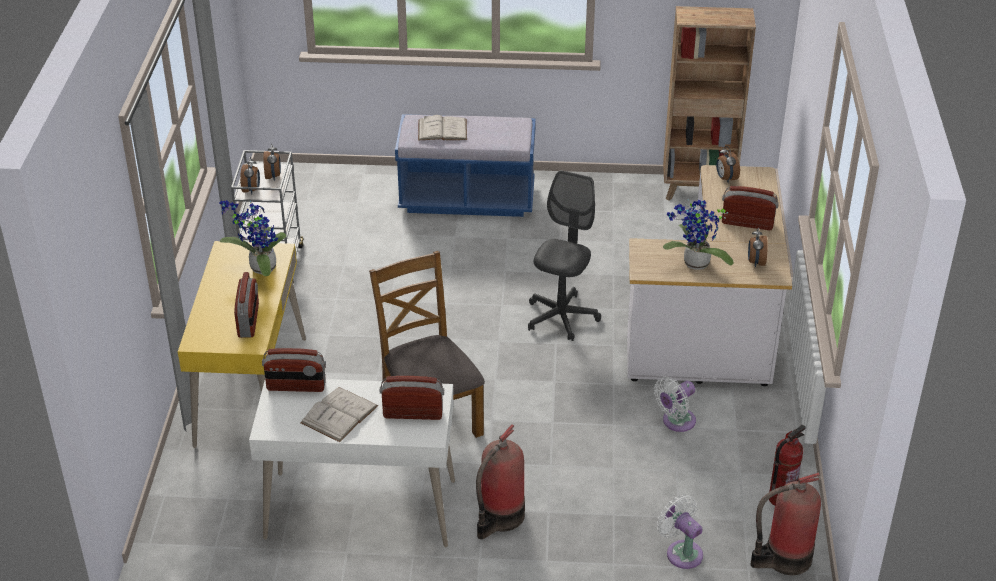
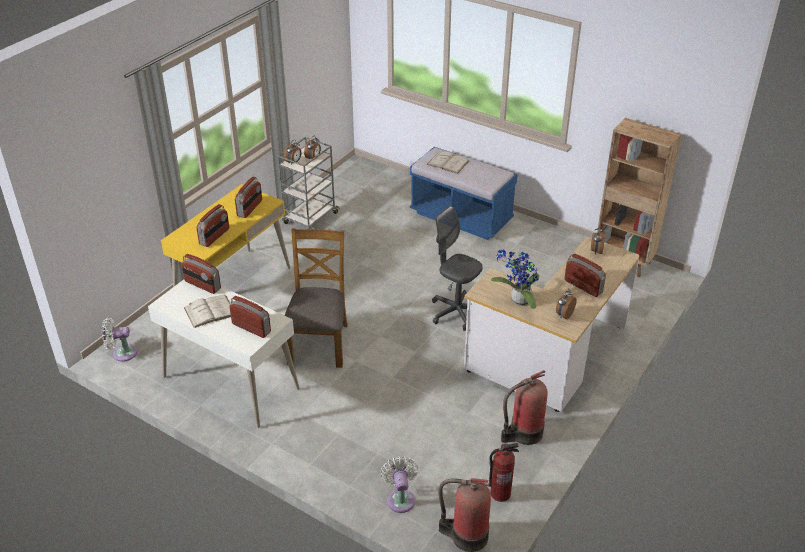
camera: 30 degrees right, 0 degrees up
potted plant [220,200,287,276] -> radio [235,177,262,218]
fire extinguisher [476,424,525,539] -> fire extinguisher moved to [501,370,547,445]
grey office chair [528,170,601,341] -> grey office chair turned 105 degrees counterclockwise [432,206,483,331]
white fan [654,377,696,432] -> white fan moved to [102,318,137,362]

